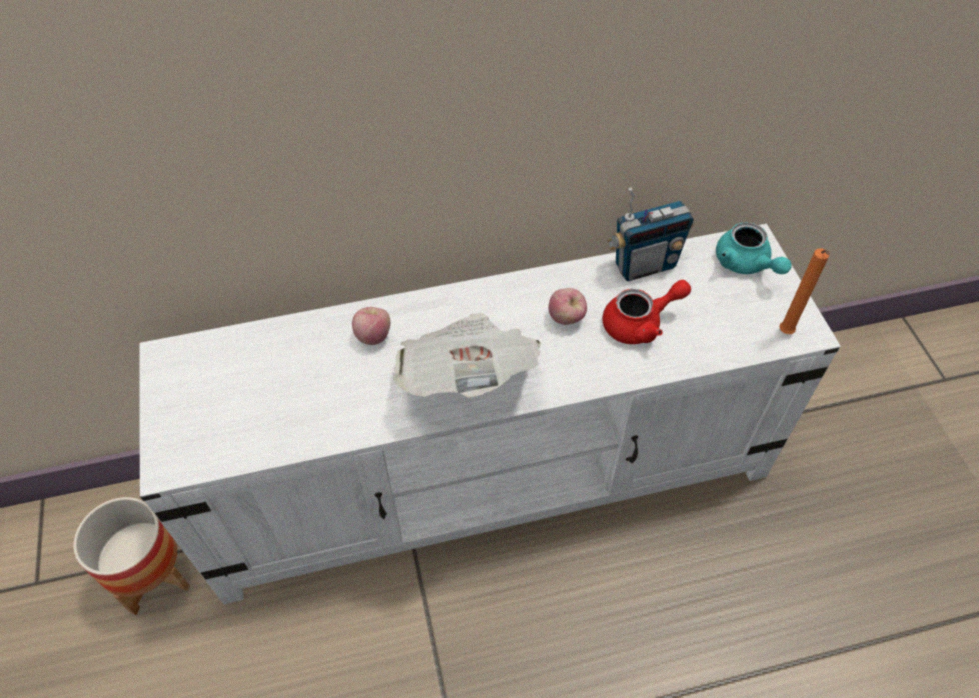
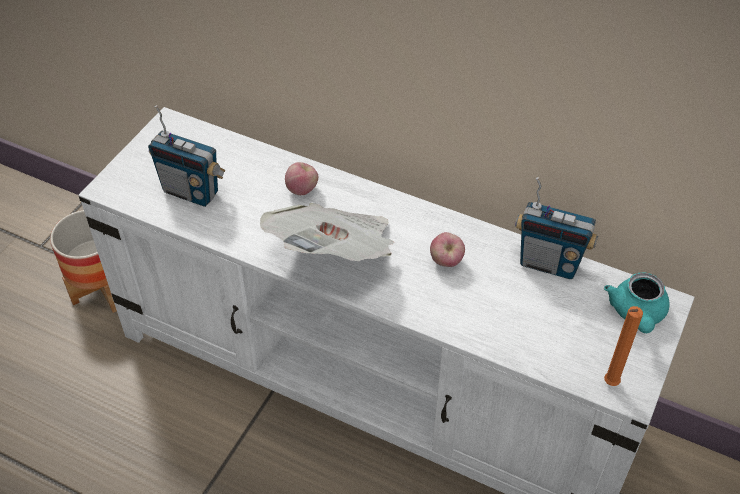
camera: 40 degrees right, 5 degrees down
red teapot [602,280,691,344] -> none
none -> radio [148,105,226,207]

